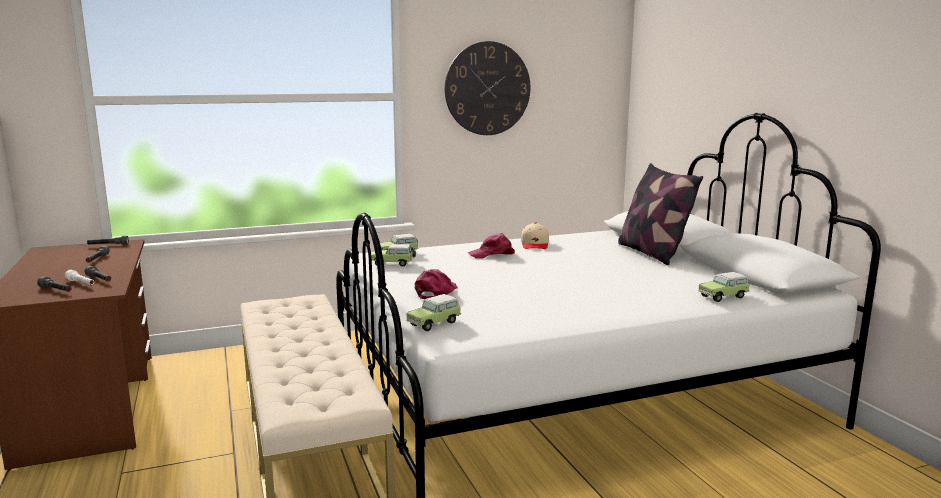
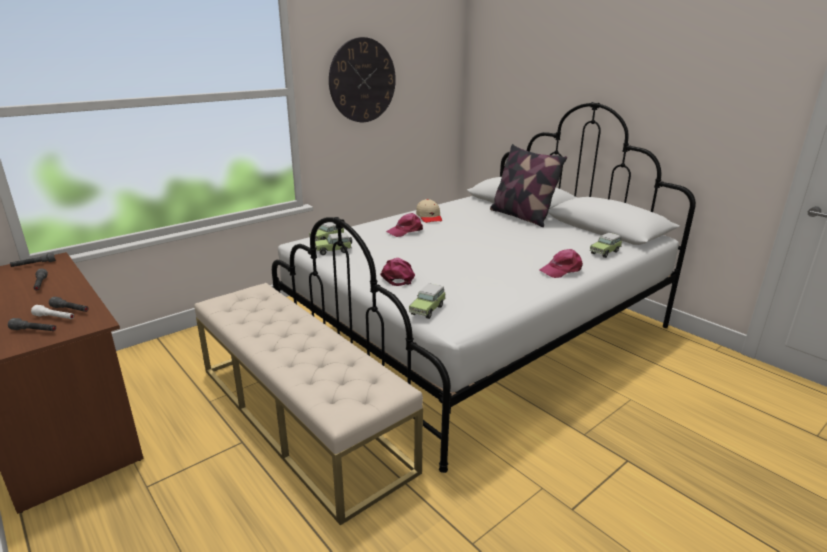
camera: 20 degrees left, 10 degrees up
none -> pink cap [539,249,583,278]

